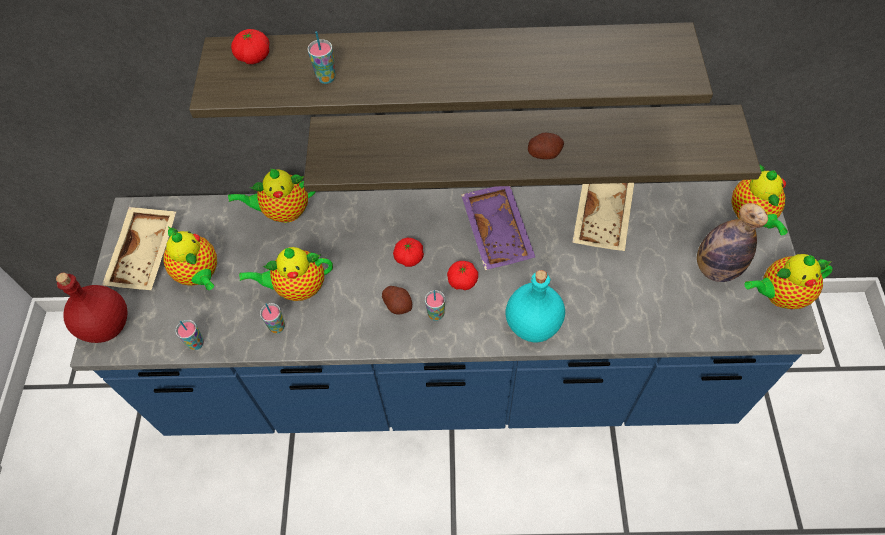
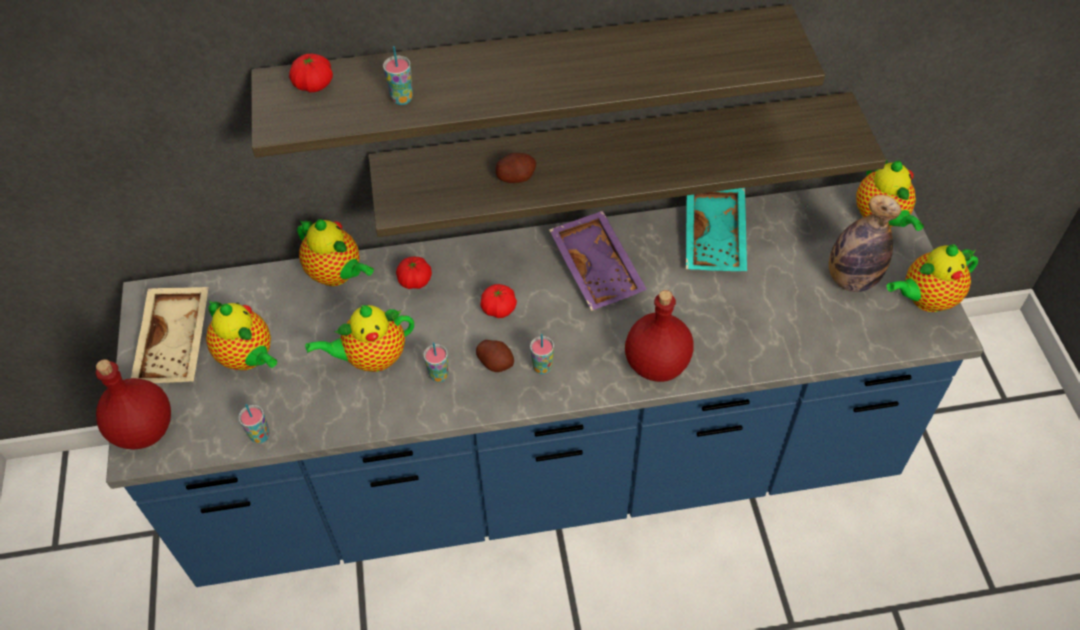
camera: 10 degrees left, 5 degrees down
teapot [228,169,316,223] -> teapot turned 120 degrees counterclockwise [297,219,374,286]
cup [260,303,285,334] -> cup moved to [423,342,449,383]
tomato [447,261,478,290] -> tomato moved to [396,257,432,289]
turquoise bottle [506,270,565,343] -> red bottle [625,290,694,382]
potato [528,133,564,159] -> potato moved to [496,153,536,183]
beige tray [572,183,634,251] -> turquoise tray [686,188,747,271]

